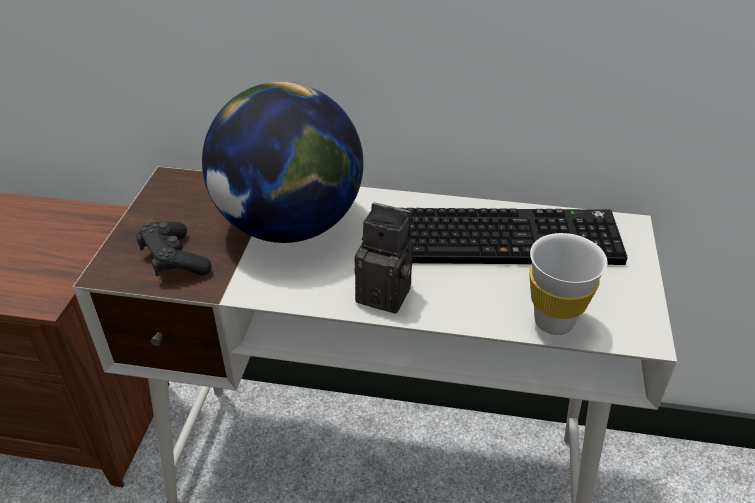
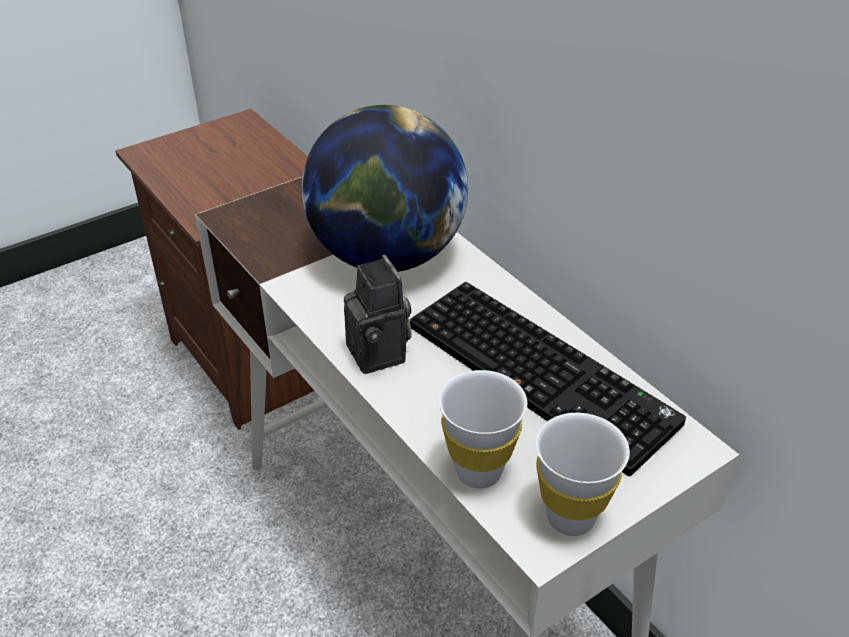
camera: 45 degrees right, 0 degrees up
black game controller [136,221,211,276] -> none
none -> white cup [536,413,630,536]

